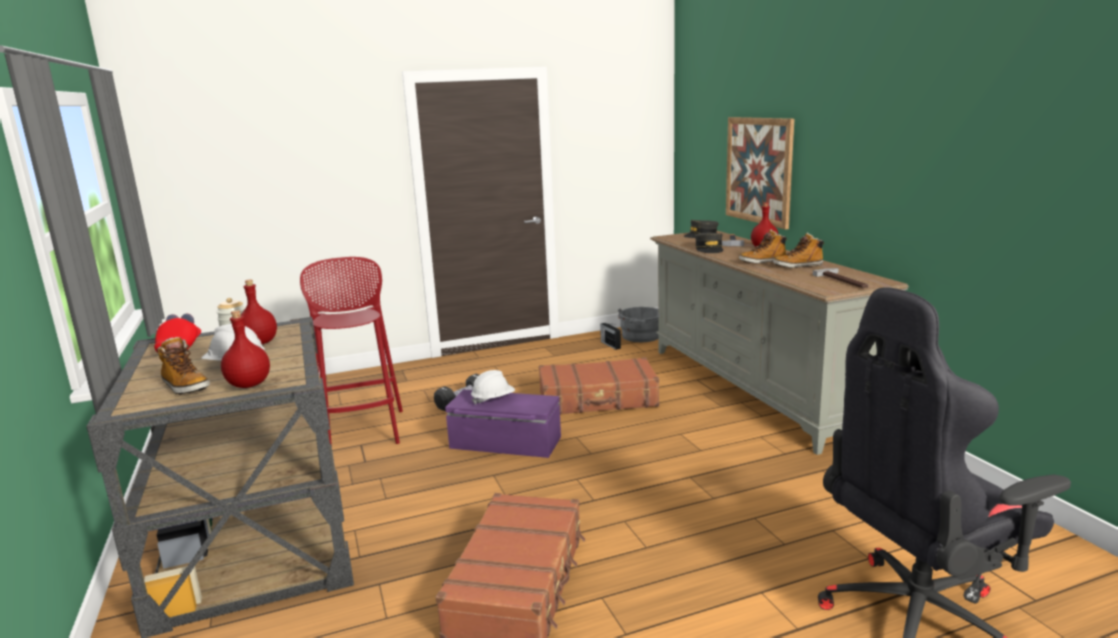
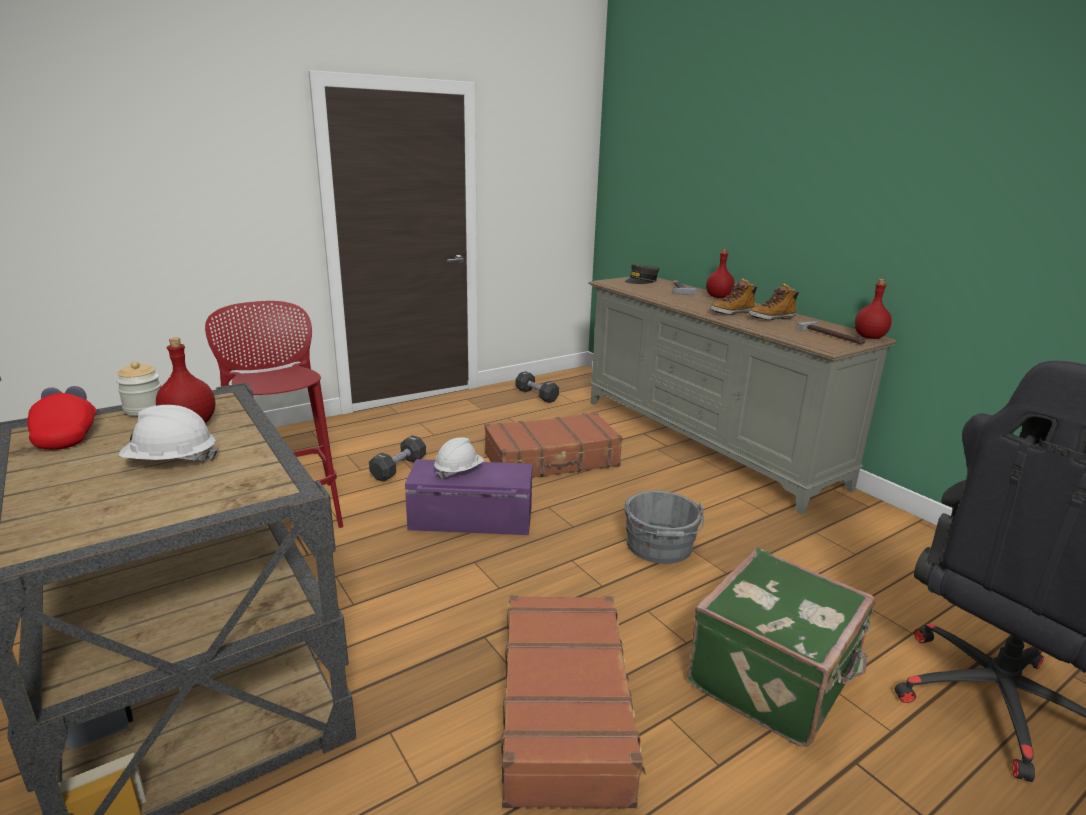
camera: 15 degrees left, 5 degrees up
boot [157,337,210,395] -> none
red bottle [221,310,270,388] -> red bottle moved to [855,279,892,339]
radio [600,323,621,350] -> black dumbbell [516,371,559,403]
grey bucket [618,307,659,342] -> grey bucket moved to [624,491,704,564]
grey cap [695,233,723,253] -> none
picture [726,117,794,230] -> none
none -> green suitcase [687,547,875,747]

